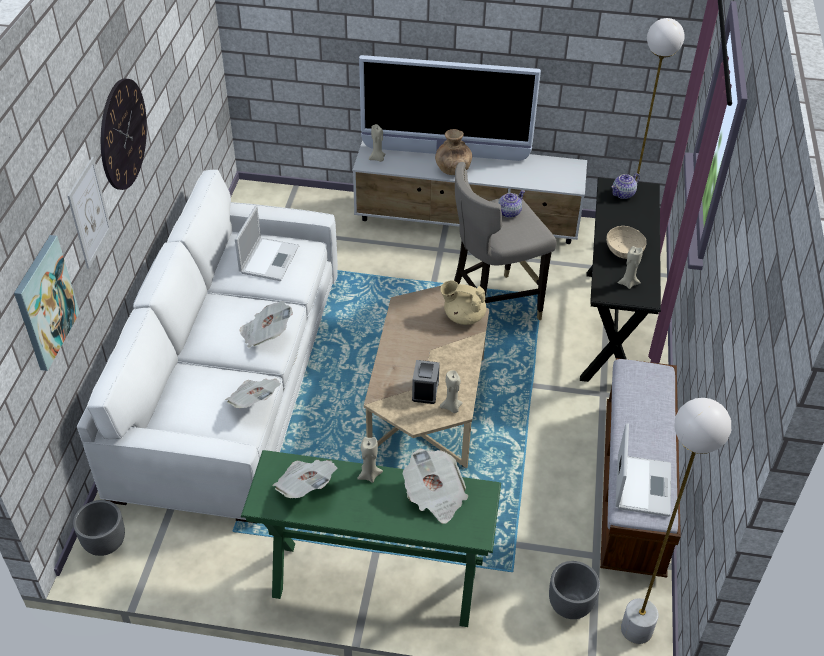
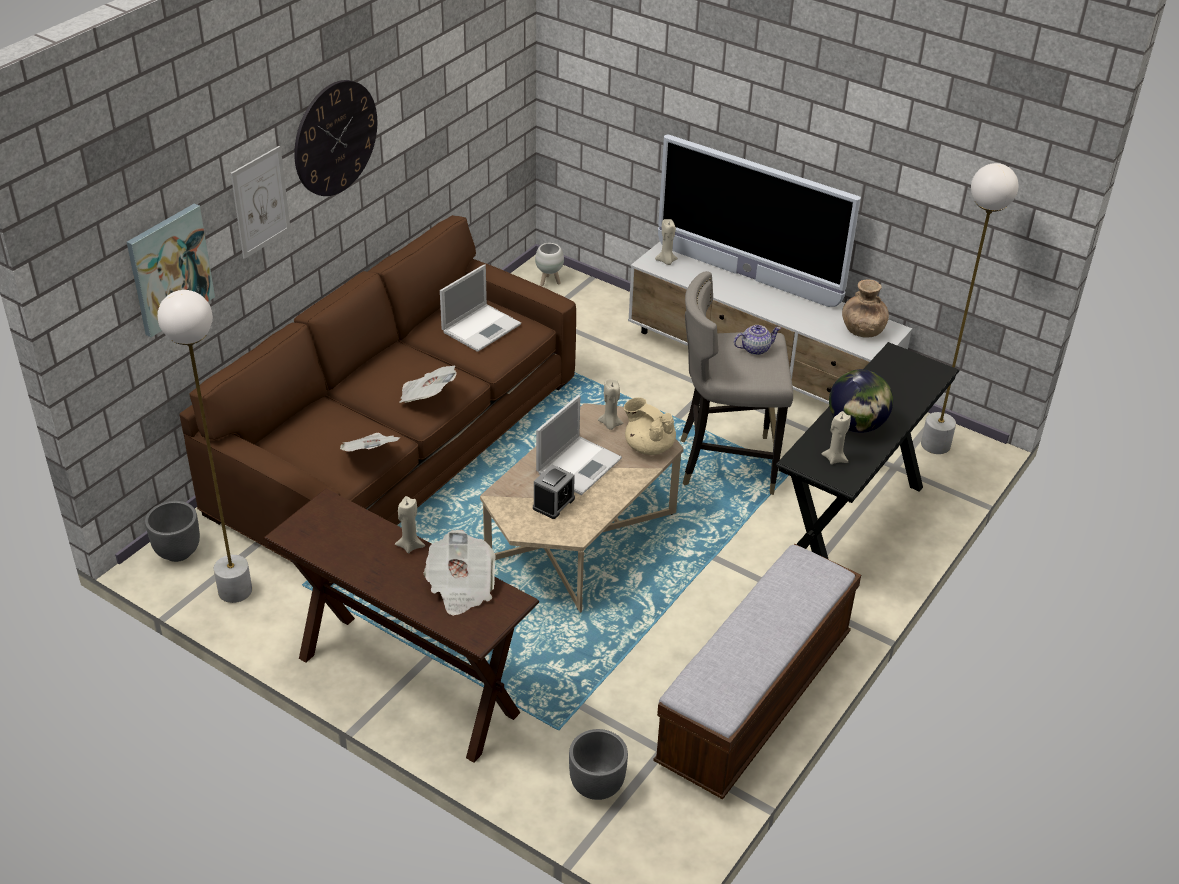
camera: 25 degrees right, 5 degrees down
white sofa [77,169,338,523] -> brown sofa [179,215,576,586]
green console table [241,450,501,627] -> brown console table [263,488,539,763]
newspaper [272,460,338,498] -> none
brown vase [435,129,472,175] -> brown vase moved to [842,280,889,338]
beige candle [440,370,463,413] -> beige candle moved to [598,379,623,430]
beige bowl [606,226,646,259] -> globe [829,369,893,433]
teapot [611,173,640,199] -> none
laptop [615,423,671,517] -> laptop moved to [536,395,622,495]
white floor lamp [621,398,731,644] -> white floor lamp moved to [157,290,252,603]
none -> white planter [535,243,564,286]

